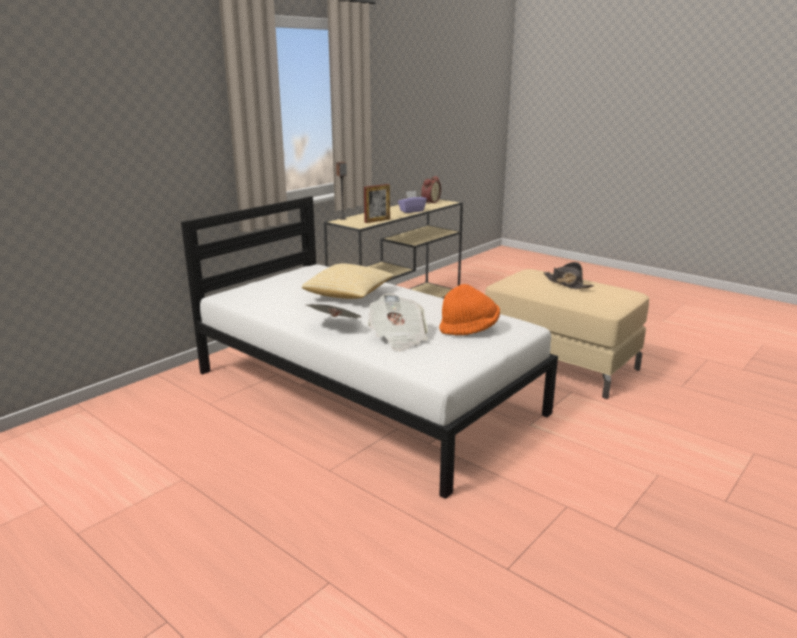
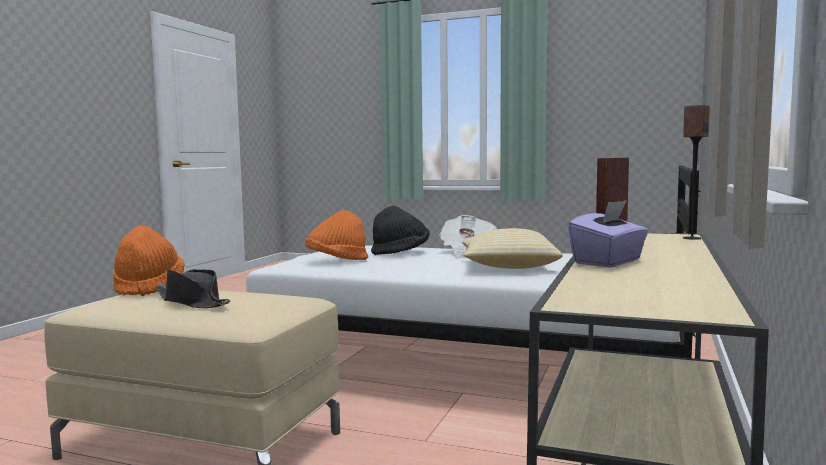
camera: 160 degrees right, 15 degrees down
newspaper [368,294,428,351] -> black hat [371,206,430,255]
alarm clock [421,176,441,204] -> none
none -> orange hat [113,225,185,296]

